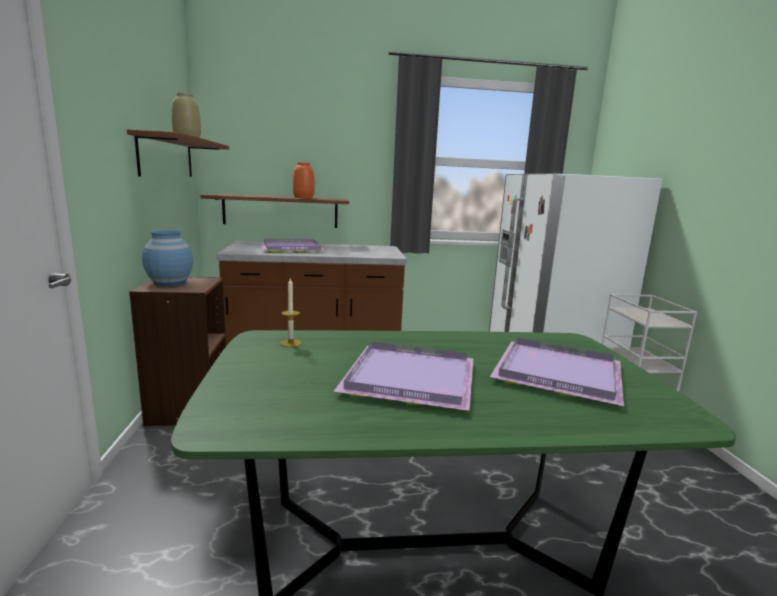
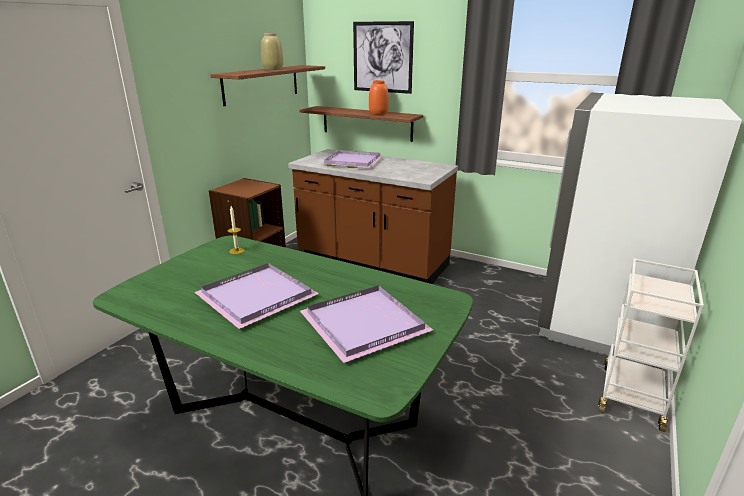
camera: 35 degrees right, 10 degrees up
blue vase [142,230,193,286] -> none
none -> picture [353,21,414,94]

